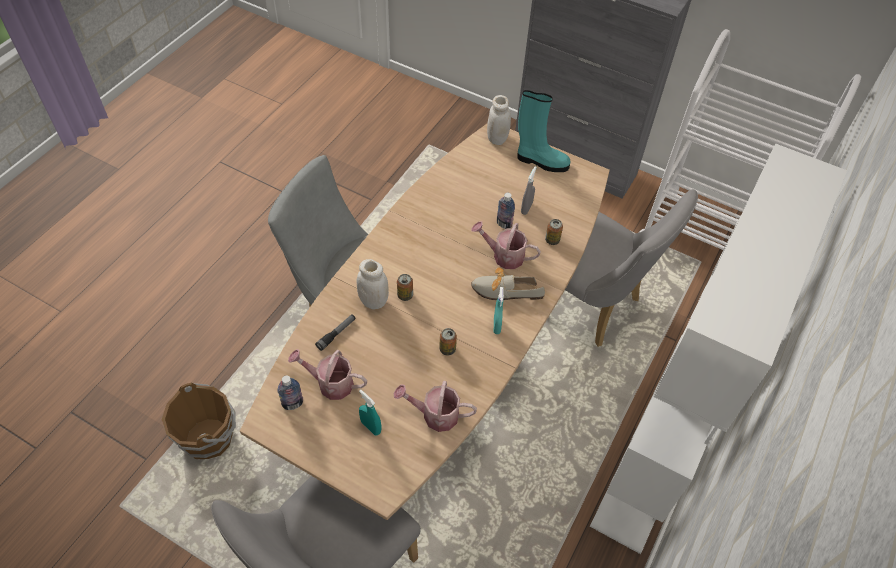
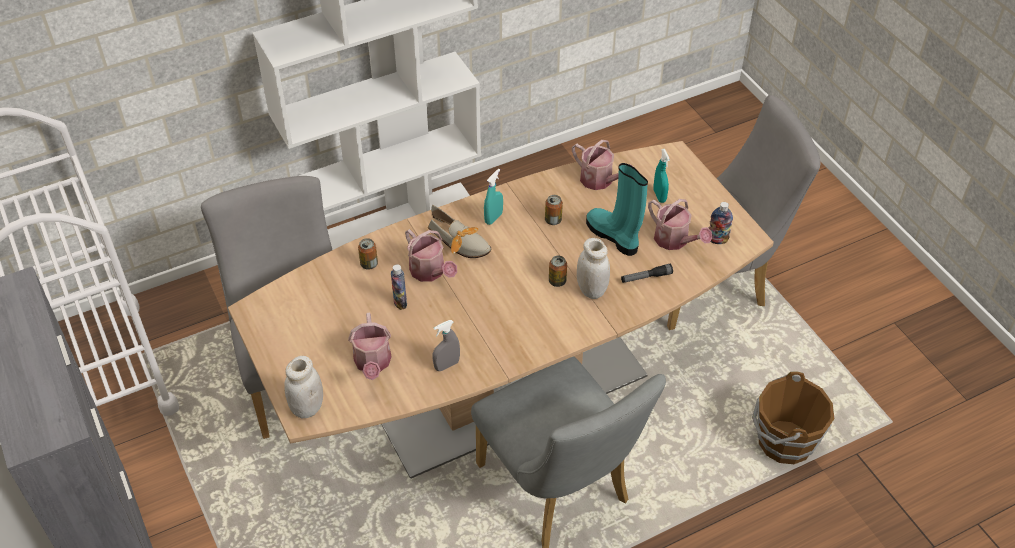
camera: 145 degrees left, 5 degrees down
turquoise boot [517,90,571,172] -> turquoise boot moved to [586,163,648,256]
grey spray bottle [521,166,537,215] -> grey spray bottle moved to [432,320,460,371]
none -> watering can [348,313,392,380]

